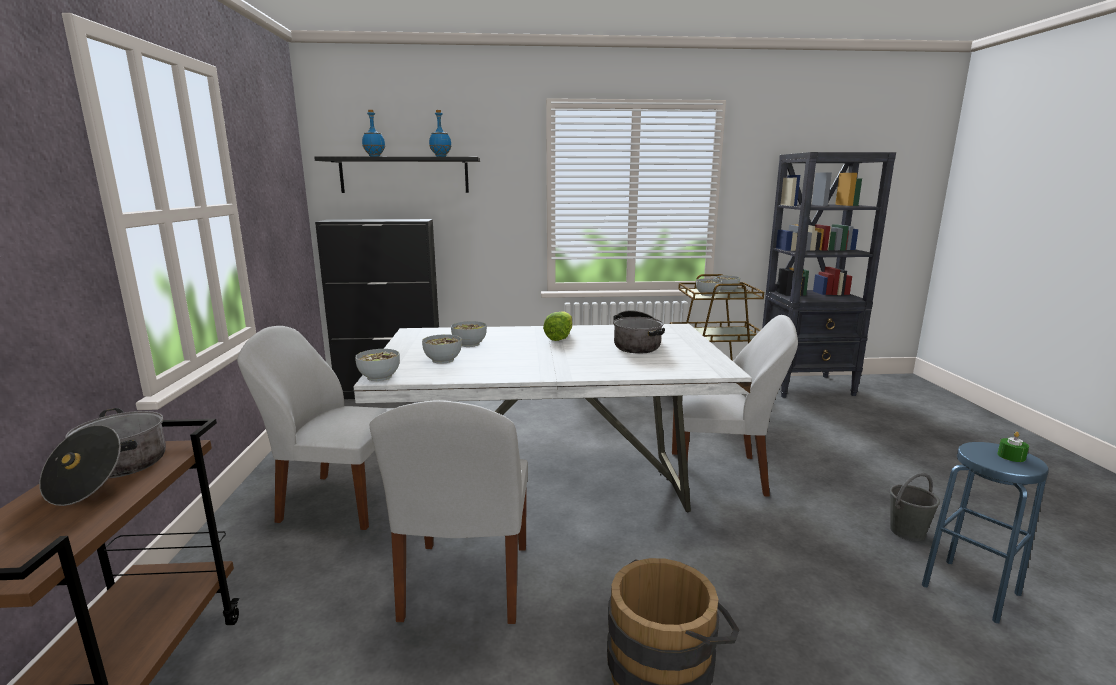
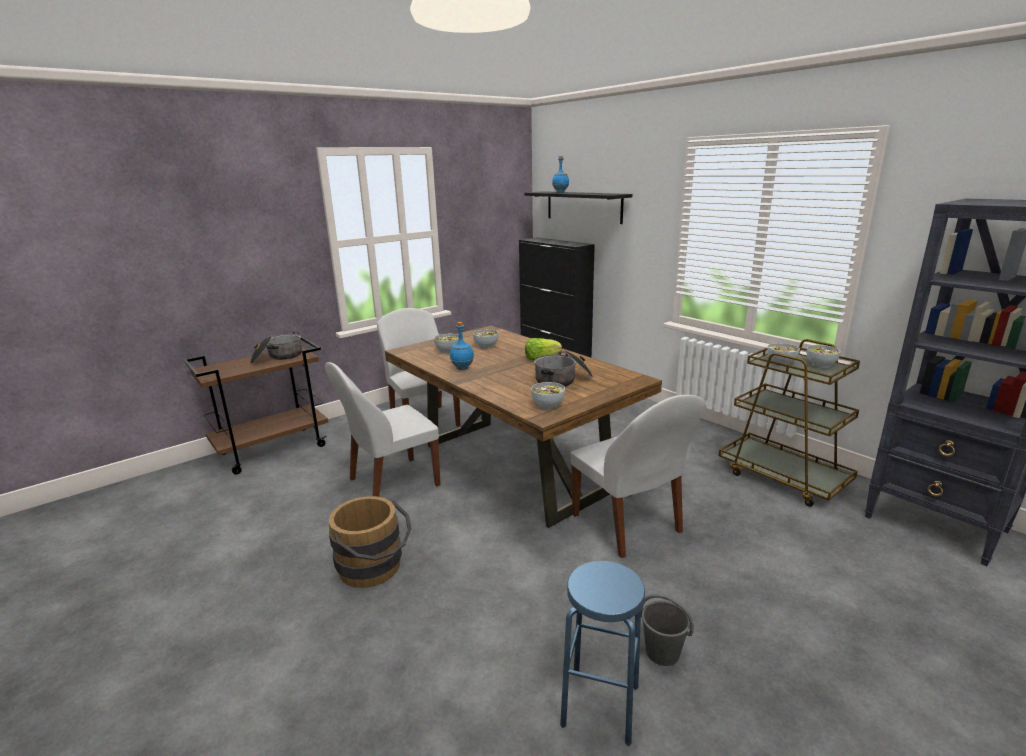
camera: 55 degrees right, 5 degrees up
white dining table [353,324,752,512] -> brown dining table [385,326,662,528]
bowl [355,349,400,381] -> bowl moved to [531,382,565,409]
blue bottle [429,110,451,157] -> blue bottle moved to [450,322,474,370]
green candle [997,432,1029,462] -> none

